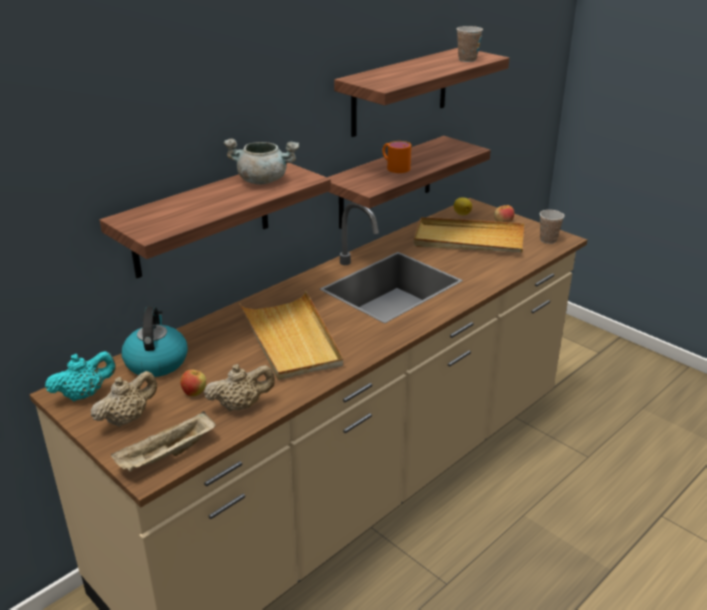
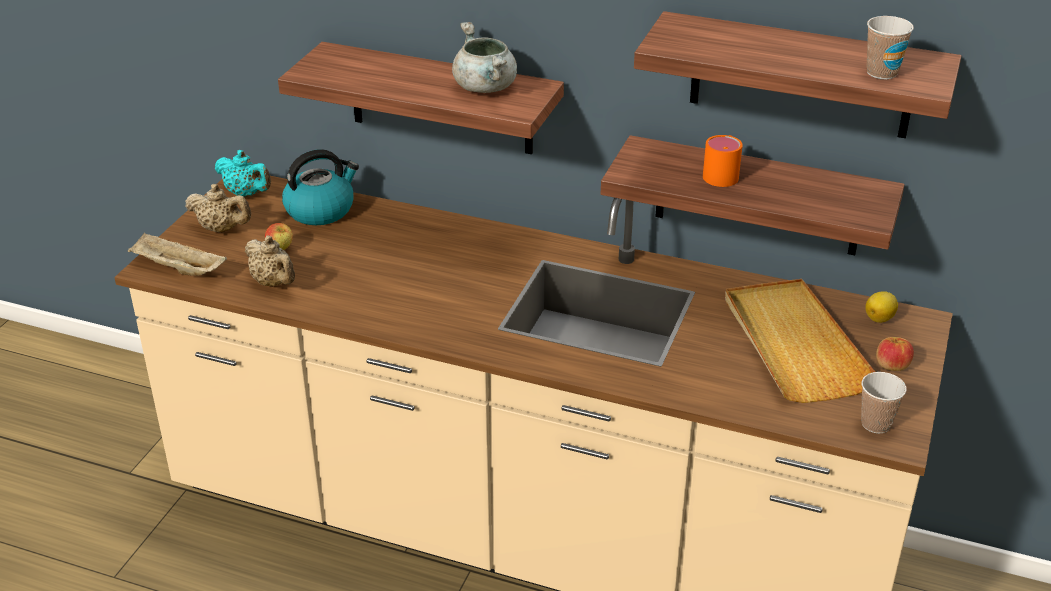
camera: 65 degrees right, 5 degrees up
beige tray [239,291,343,380] -> none

